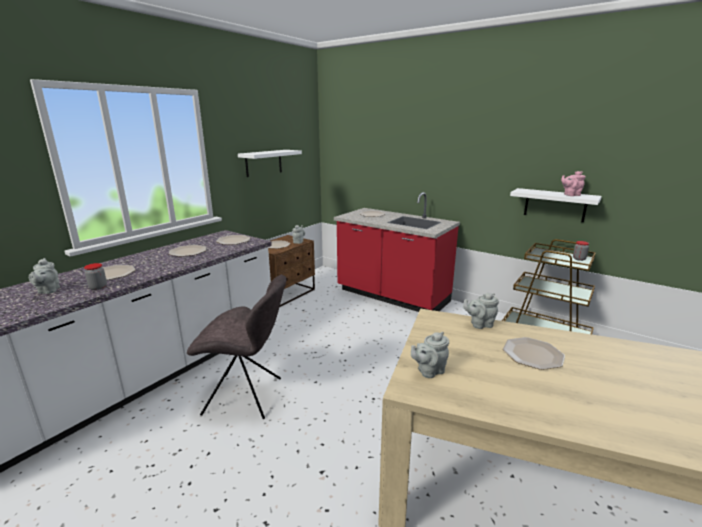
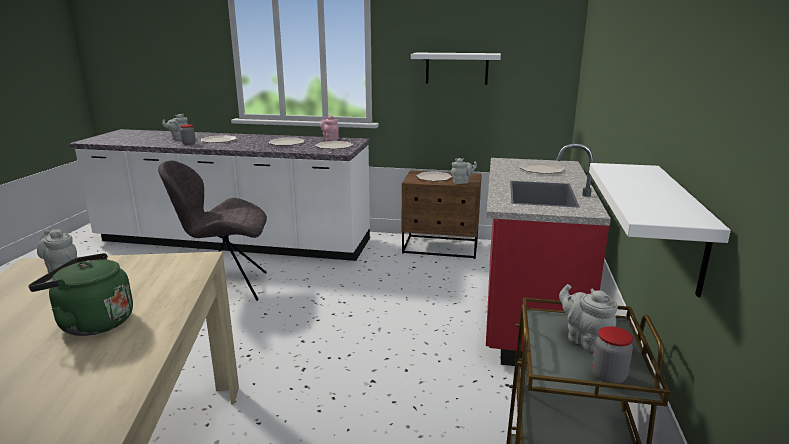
camera: 65 degrees right, 0 degrees up
grey chair [187,275,286,419] -> grey chair turned 105 degrees clockwise [158,160,267,301]
grey teapot [463,293,499,329] -> grey teapot moved to [559,284,618,352]
plate [503,337,565,370] -> green kettle [29,253,133,336]
pink teapot [561,171,586,196] -> pink teapot moved to [321,115,339,141]

